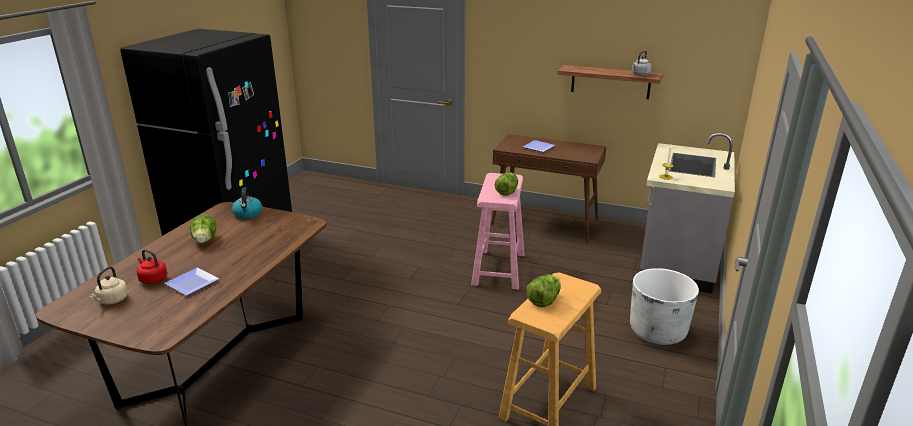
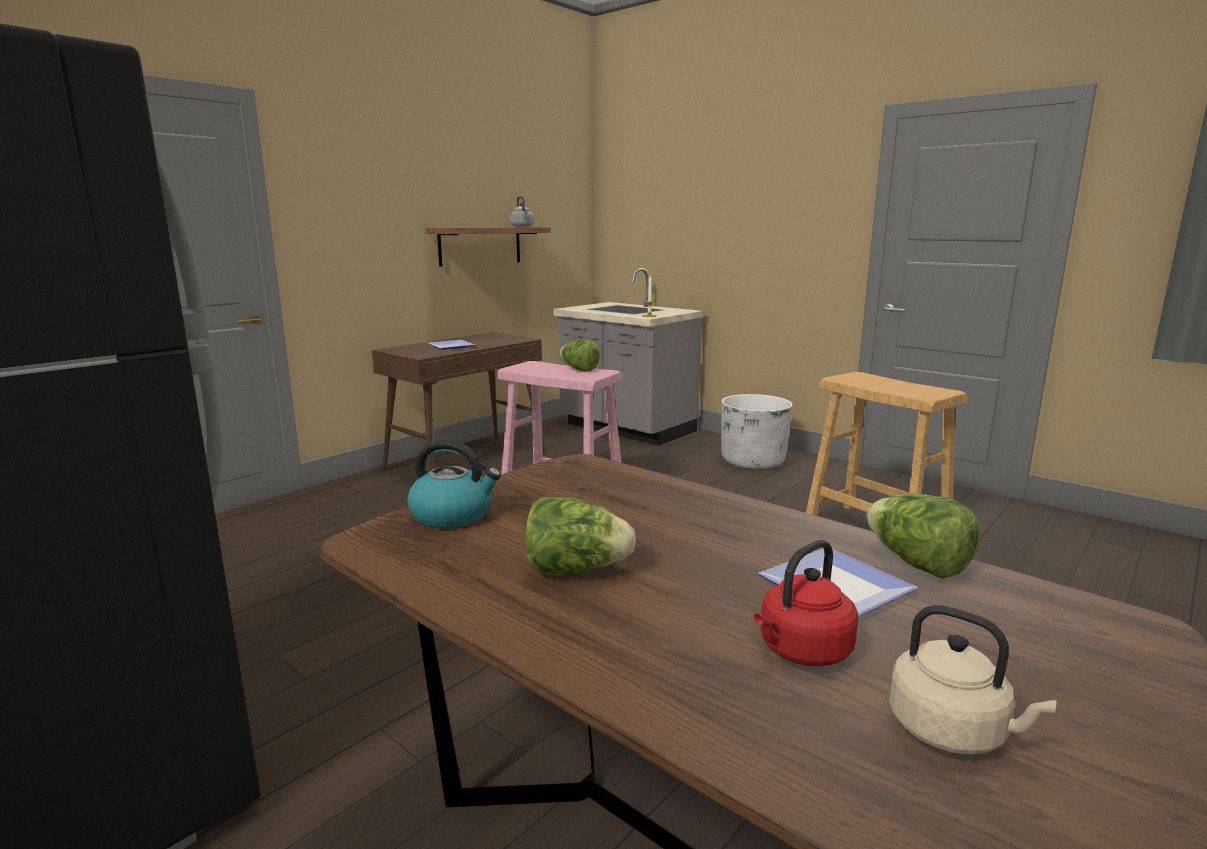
camera: 70 degrees left, 10 degrees down
lettuce [526,275,561,307] -> lettuce moved to [866,494,980,579]

